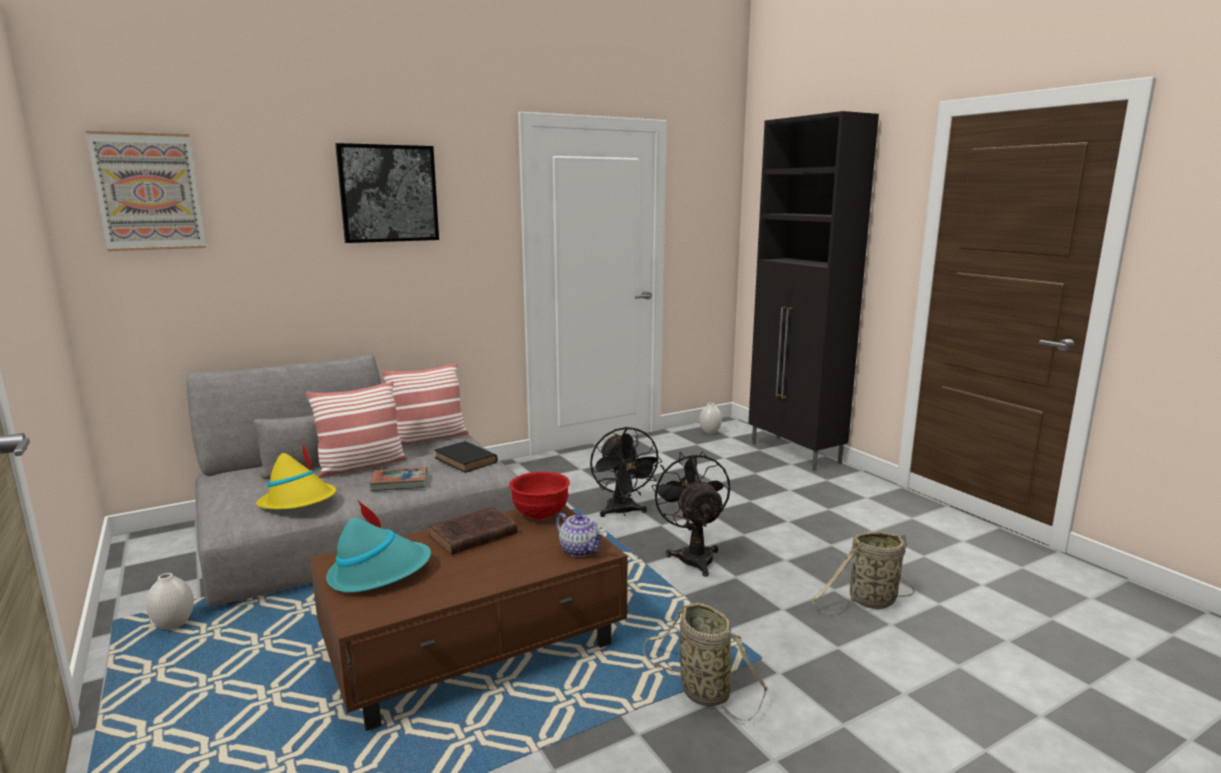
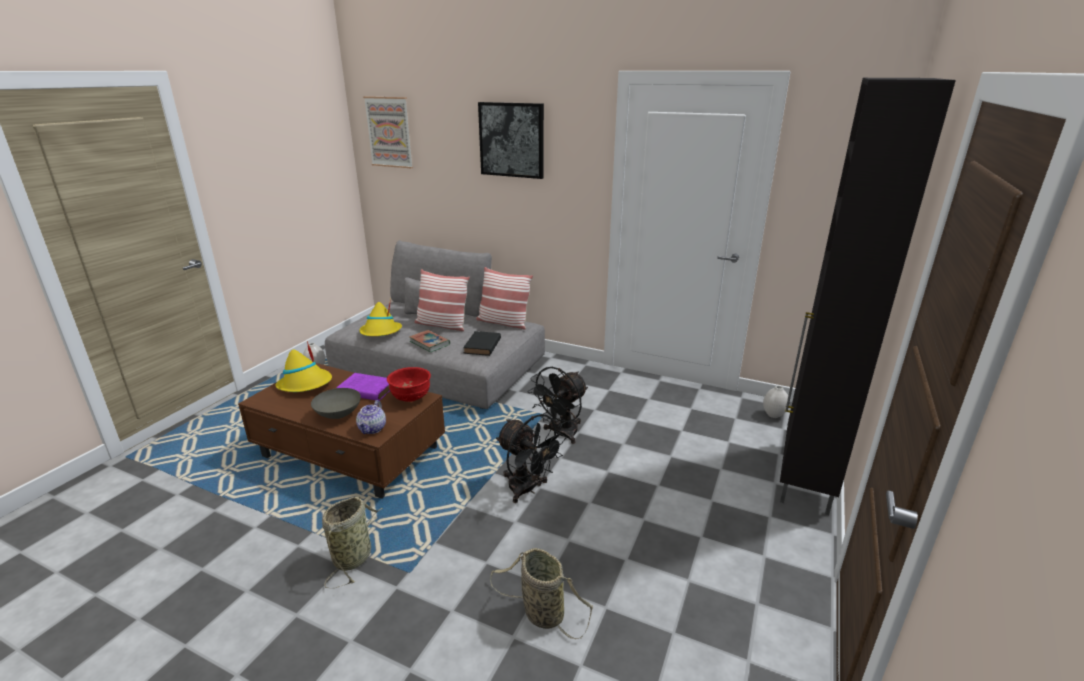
camera: 55 degrees right, 10 degrees up
turquoise hat [326,501,431,593] -> yellow hat [275,341,332,392]
brown book [429,507,517,555] -> purple book [337,373,390,401]
black fan [651,451,730,577] -> black fan turned 90 degrees clockwise [496,414,566,503]
none -> grey bowl [311,388,361,419]

